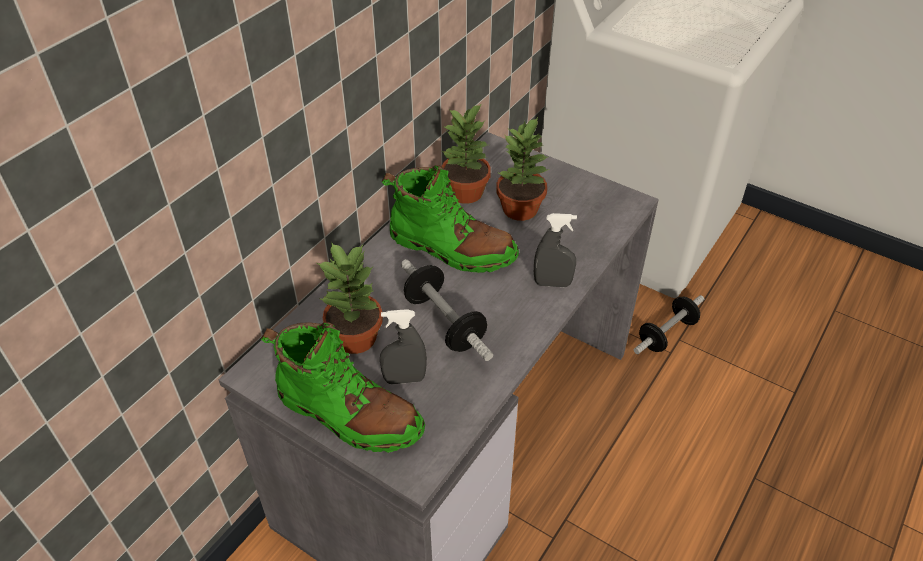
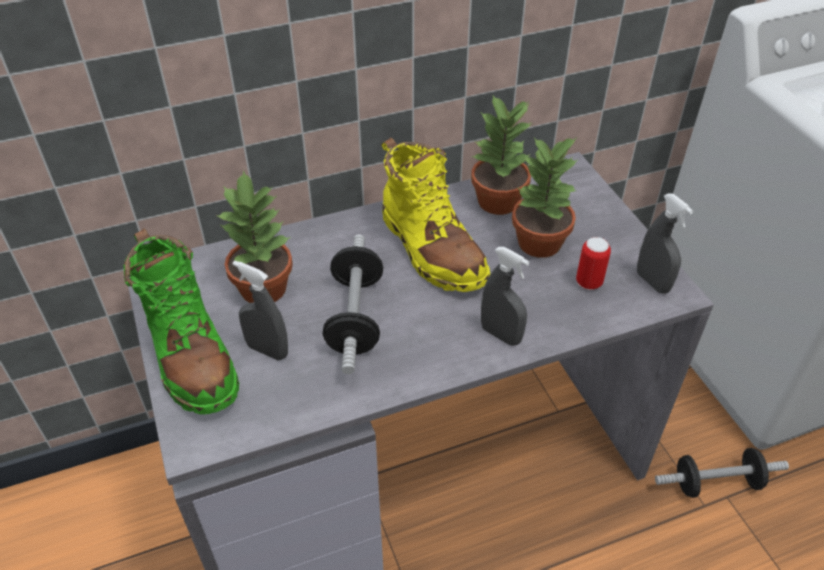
camera: 35 degrees right, 0 degrees up
green boot [381,165,519,273] -> yellow boot [381,137,490,292]
none -> can [576,237,611,290]
none -> grey spray bottle [637,193,693,294]

